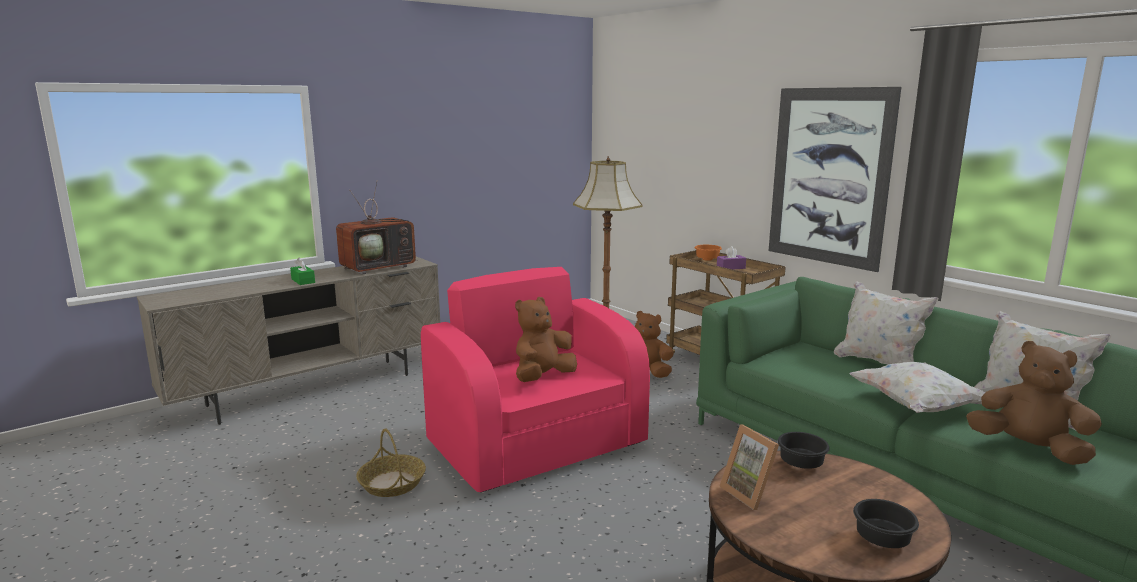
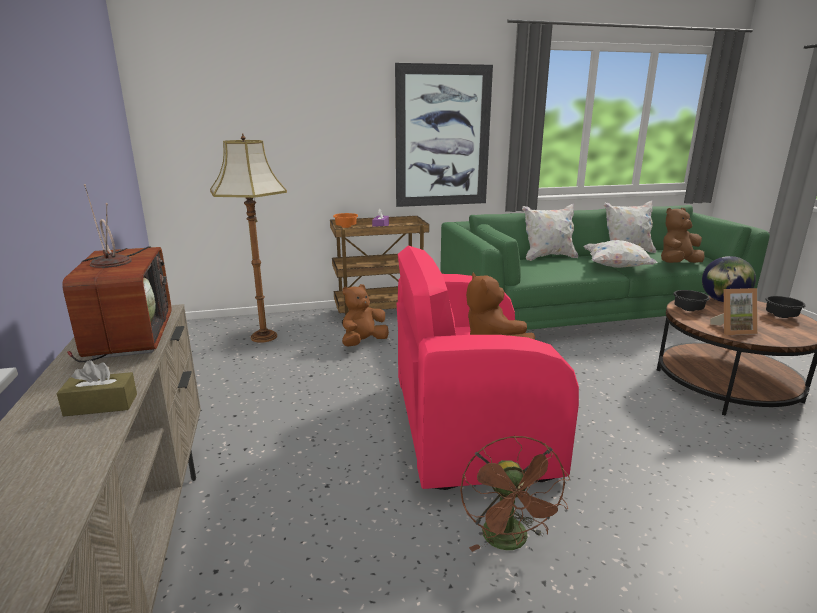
camera: 65 degrees left, 5 degrees up
green tissue box [290,257,315,285] -> brown tissue box [56,360,137,417]
basket [356,428,426,497] -> brown fan [460,435,570,552]
none -> globe [702,256,756,302]

